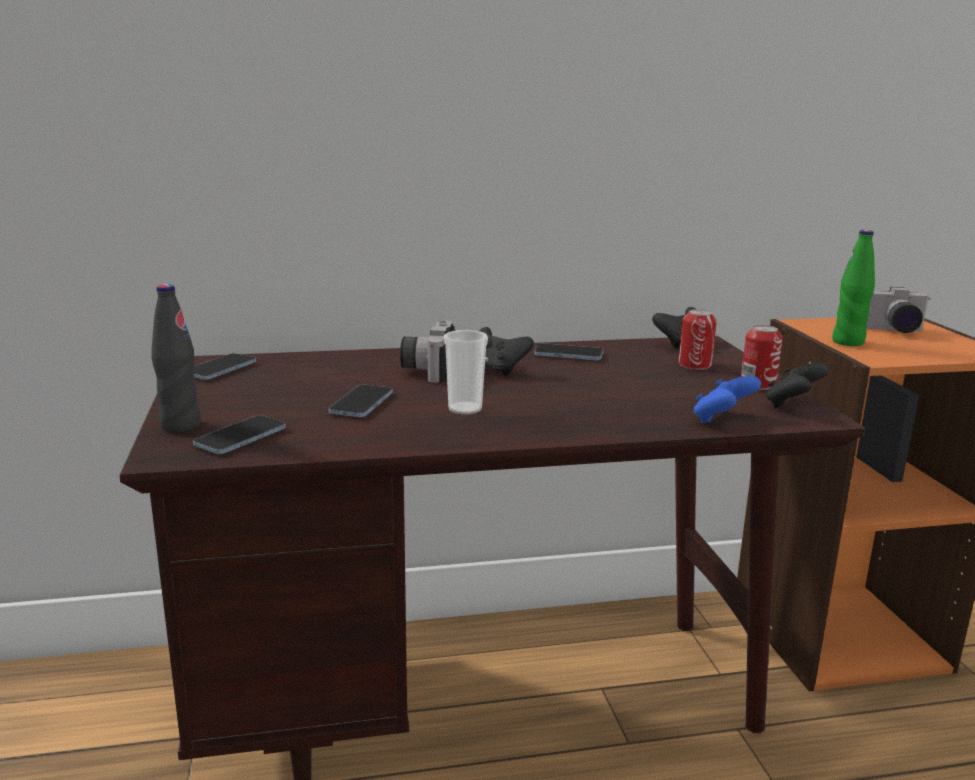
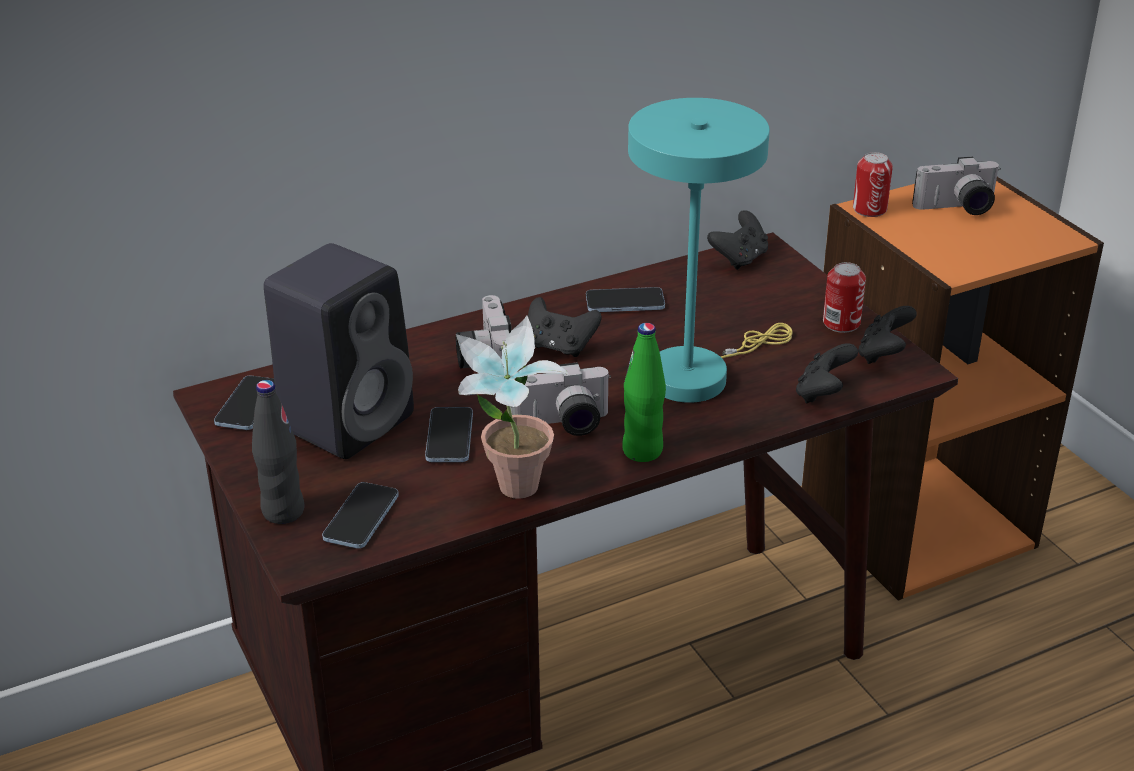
camera: 15 degrees left, 15 degrees up
cup [444,330,488,415] -> camera [510,362,611,436]
can [679,309,717,370] -> can moved to [853,152,893,217]
blue game controller [693,376,761,424] -> black game controller [796,343,858,404]
green bottle [832,230,875,346] -> green bottle moved to [622,323,666,462]
none -> black speaker [264,243,414,459]
none -> potted plant [456,316,569,499]
none -> turquoise table lamp [628,98,793,403]

